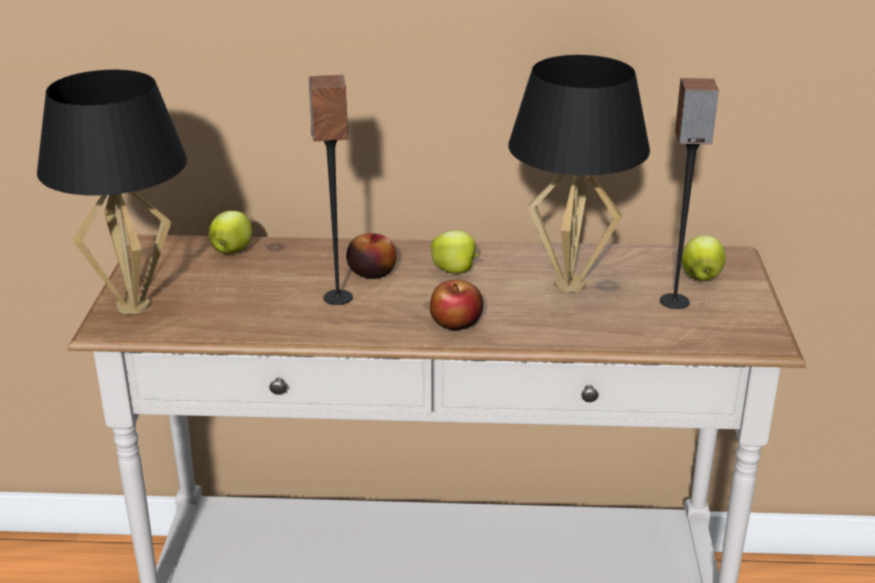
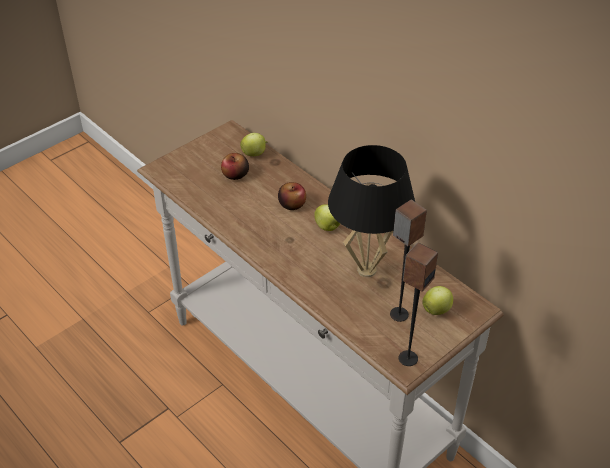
camera: 45 degrees right, 15 degrees up
black table lamp [37,70,187,314] -> none
speaker [309,75,353,305] -> speaker moved to [399,243,438,366]
apple [430,280,483,330] -> apple moved to [221,153,249,180]

